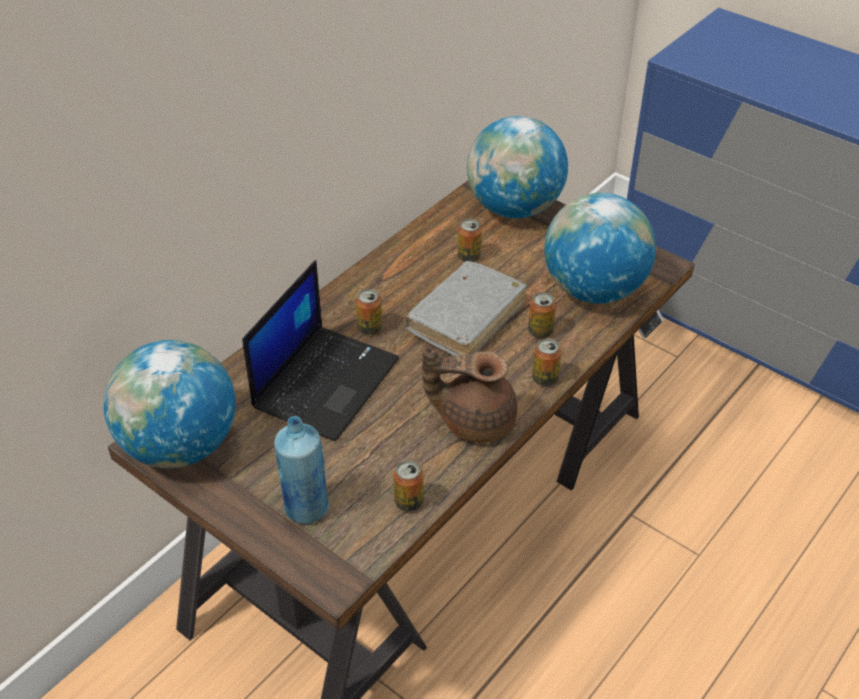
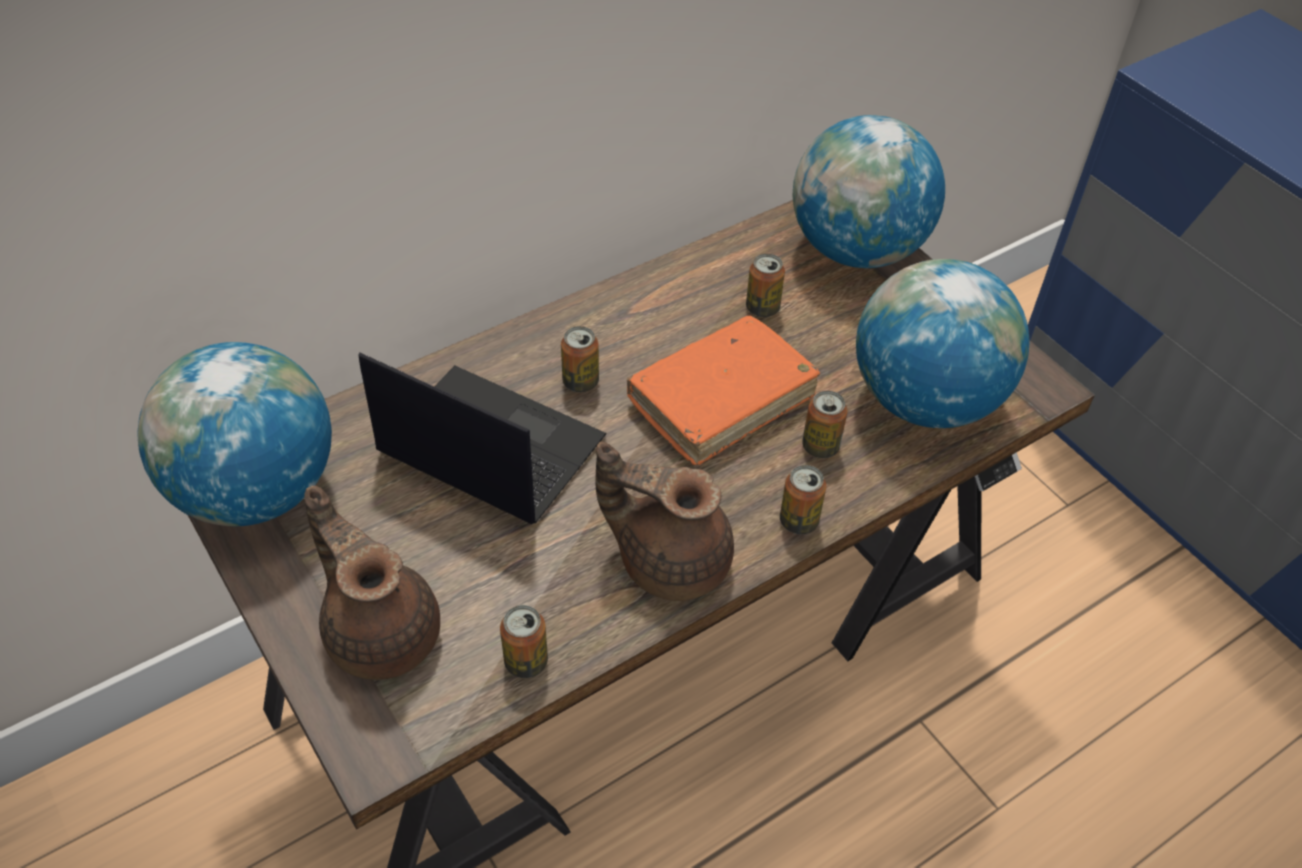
camera: 15 degrees right, 5 degrees up
laptop [242,260,399,441] -> laptop turned 105 degrees counterclockwise [359,353,607,524]
blue bottle [274,416,329,524] -> brown teapot [304,485,440,680]
grey book [405,261,527,356] -> orange book [627,316,820,465]

